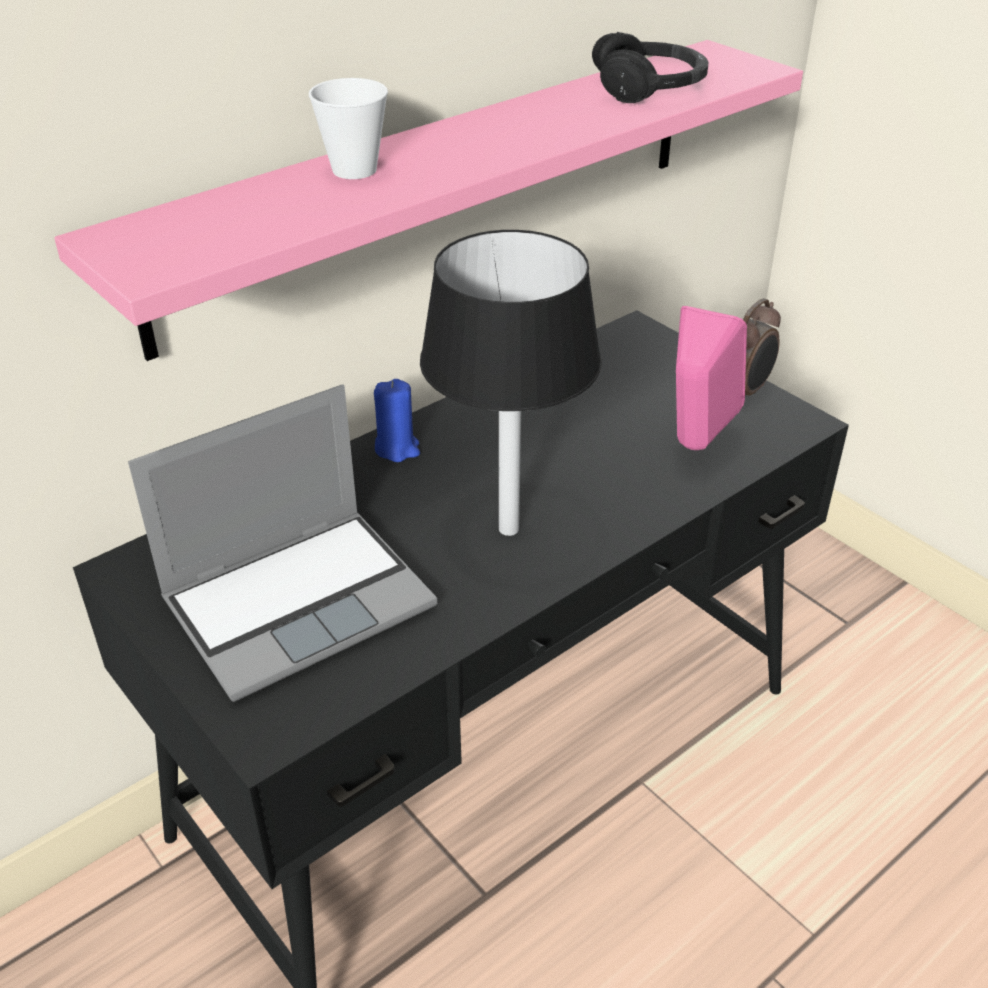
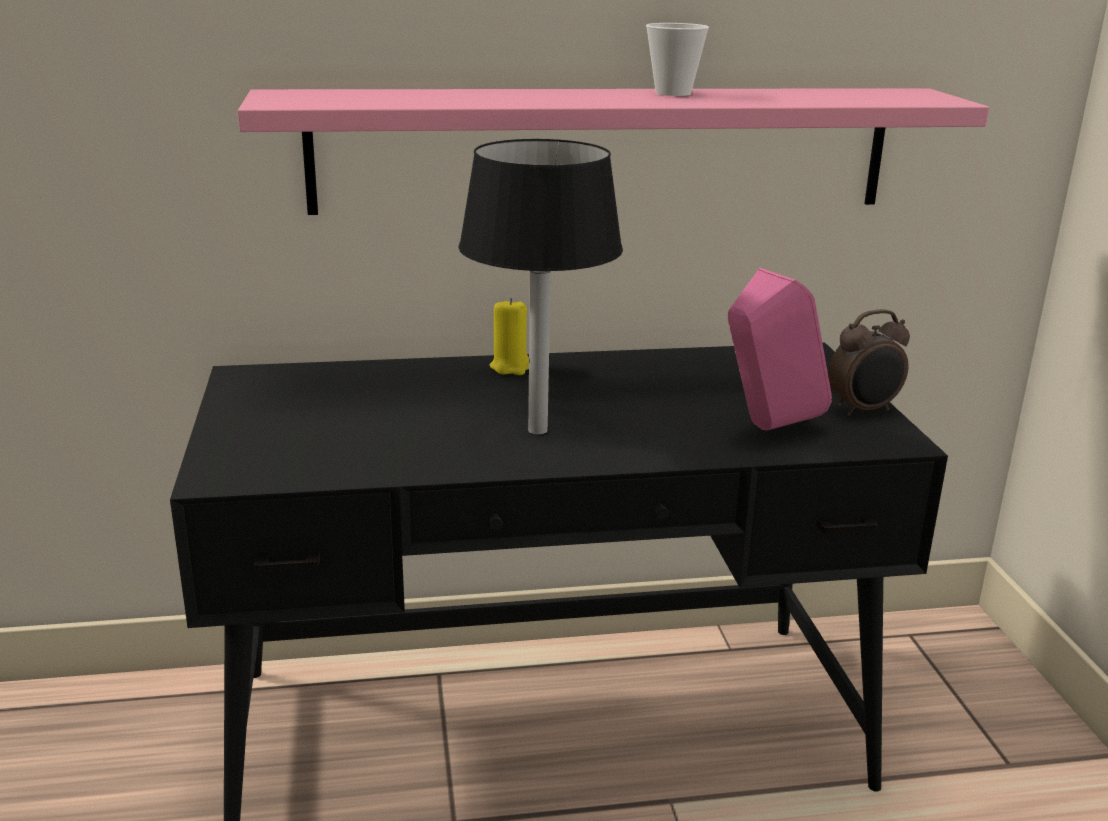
camera: 30 degrees right, 15 degrees down
laptop [128,385,437,702] -> none
cup [309,78,388,179] -> cup moved to [646,23,709,96]
blue candle [374,379,420,462] -> yellow candle [490,298,529,375]
black headphones [592,32,708,103] -> none

